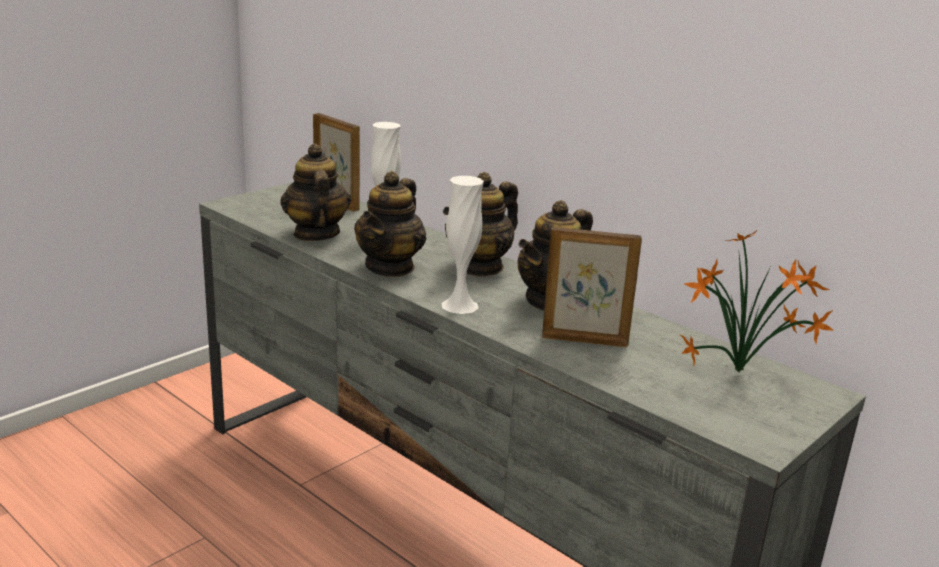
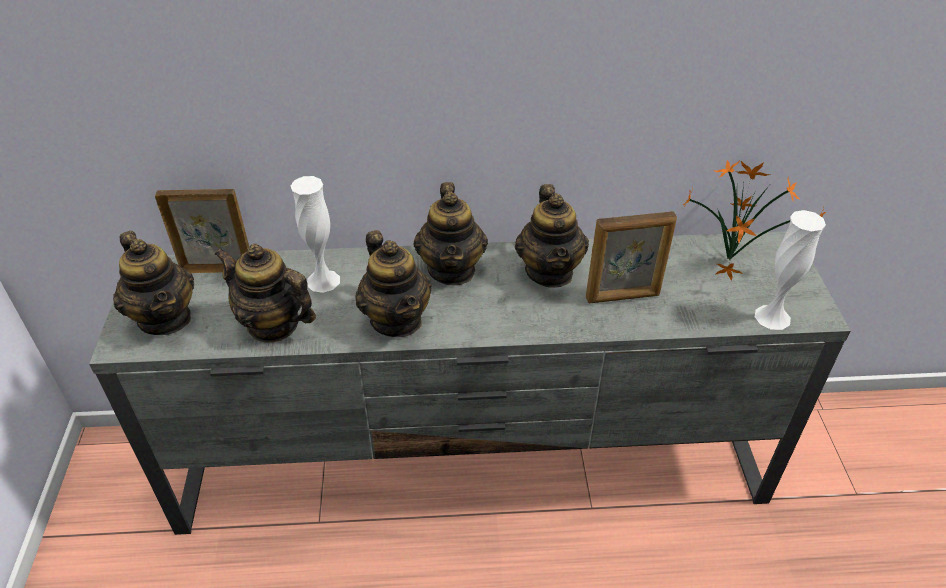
camera: 45 degrees left, 20 degrees up
white vase [441,176,484,314] -> white vase moved to [755,210,826,330]
picture frame [542,227,642,347] -> picture frame turned 150 degrees counterclockwise [586,211,677,303]
none -> teapot [113,231,194,335]

